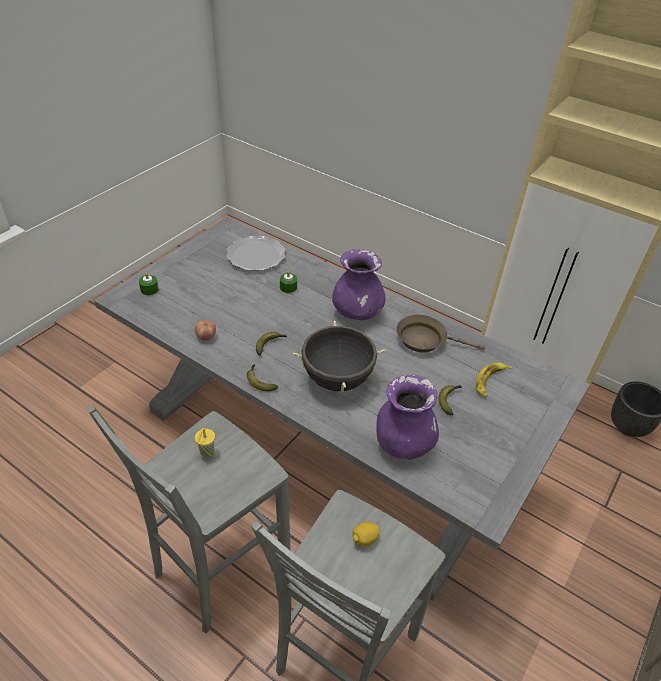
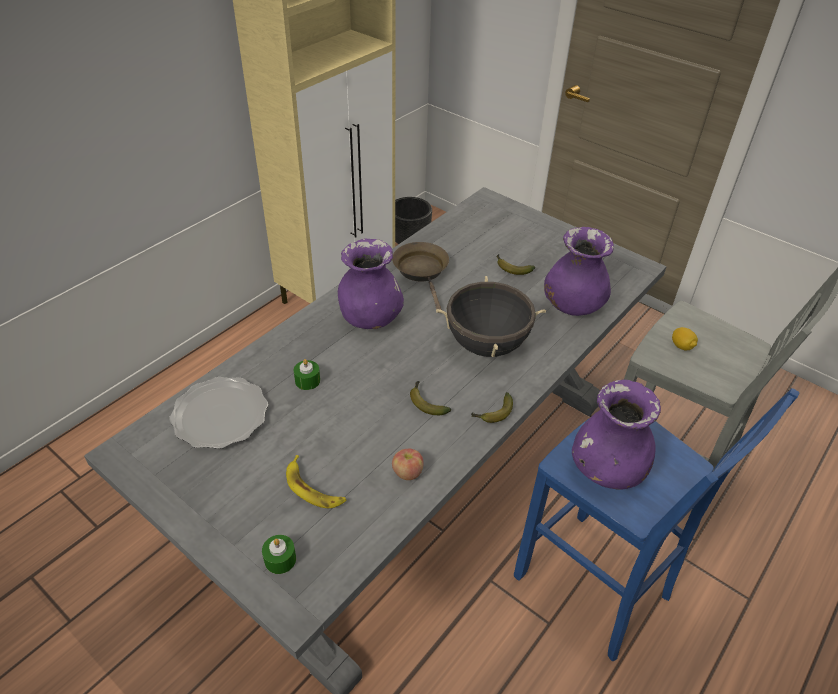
camera: 85 degrees left, 0 degrees up
grey stool [87,405,291,634] -> blue stool [514,388,800,661]
yellow cup [195,428,215,458] -> purple vase [572,380,661,490]
brown frying pan [396,315,486,352] -> brown frying pan turned 150 degrees clockwise [392,242,449,310]
banana [476,363,512,397] -> banana moved to [286,455,346,508]

